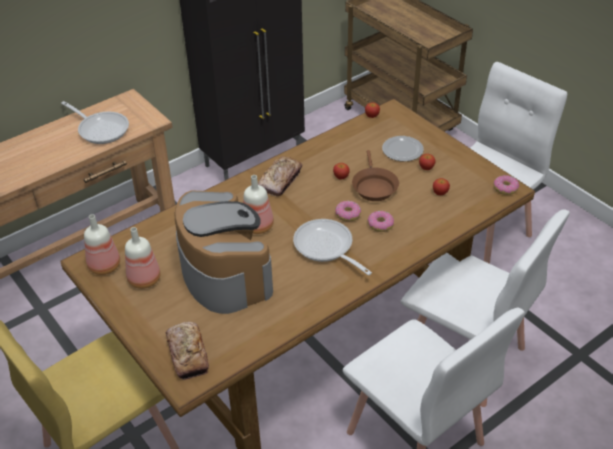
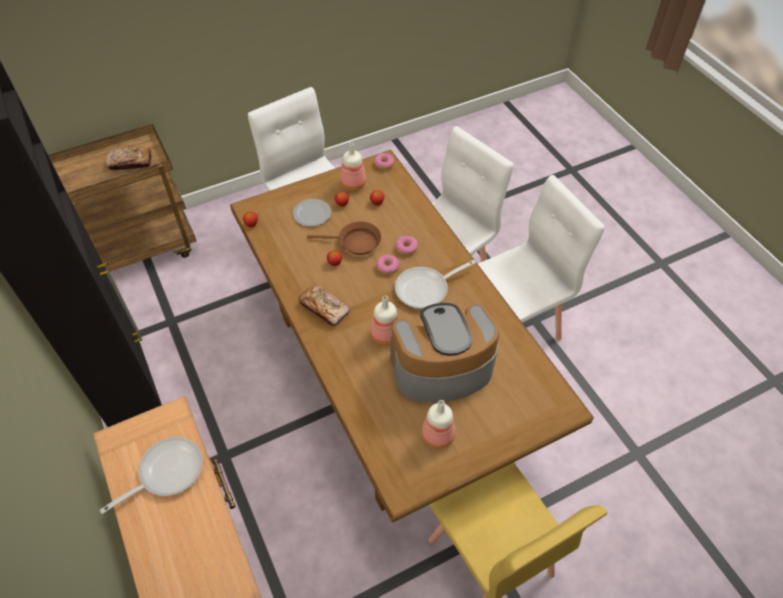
camera: 80 degrees left, 10 degrees up
bottle [84,214,120,275] -> bottle moved to [340,142,366,191]
bread [166,322,209,380] -> bread moved to [106,147,152,170]

